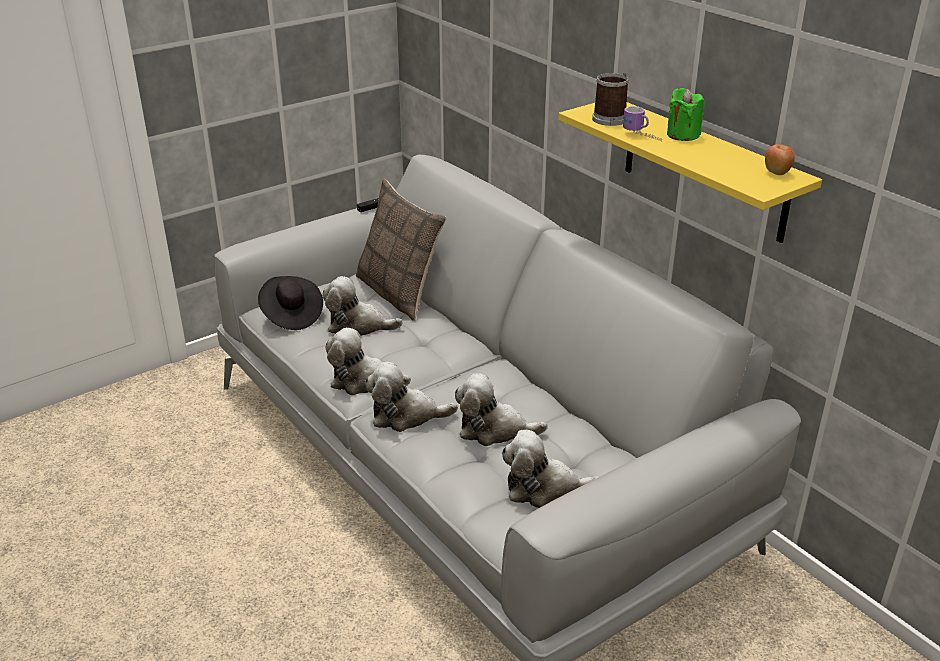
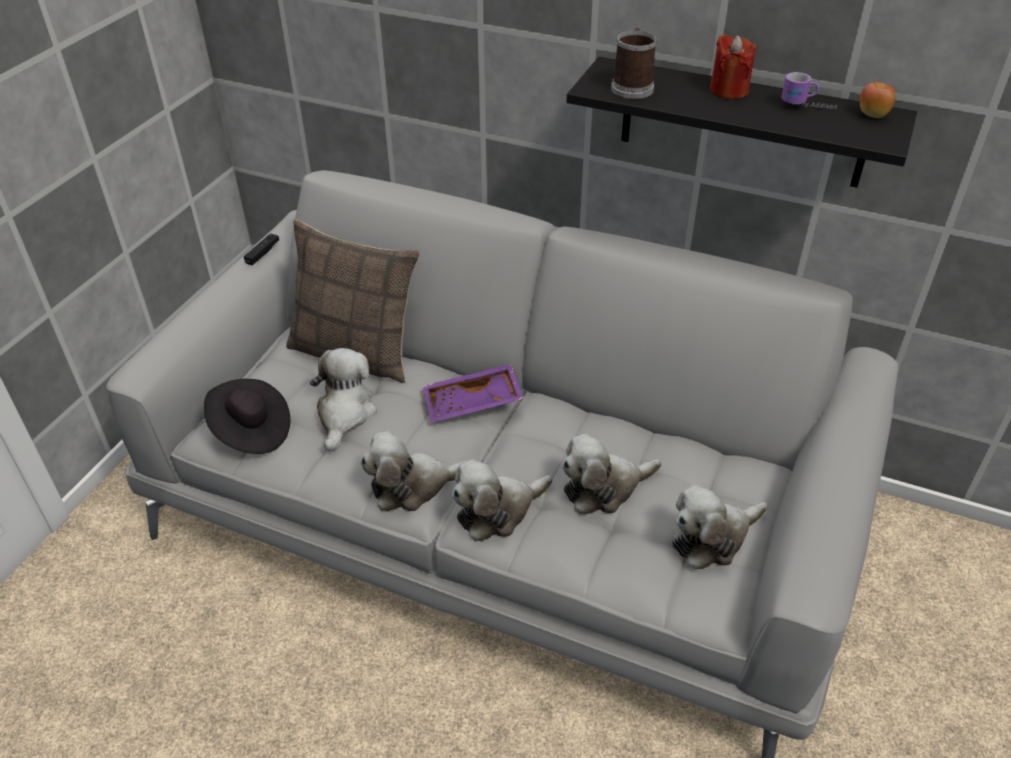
camera: 30 degrees left, 10 degrees up
plush toy [323,276,403,336] -> plush toy turned 120 degrees clockwise [310,348,377,452]
yellow shelf [558,102,822,243] -> black shelf [567,57,917,188]
mug [623,106,662,141] -> mug moved to [782,72,837,109]
green candle [667,88,705,141] -> red candle [710,34,756,99]
none -> purple tray [423,365,524,422]

